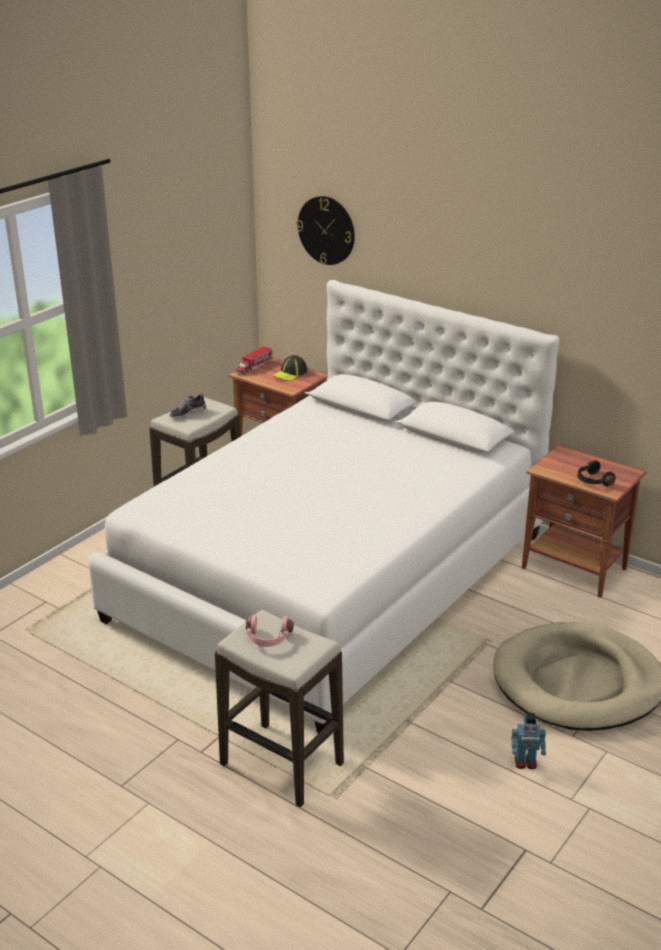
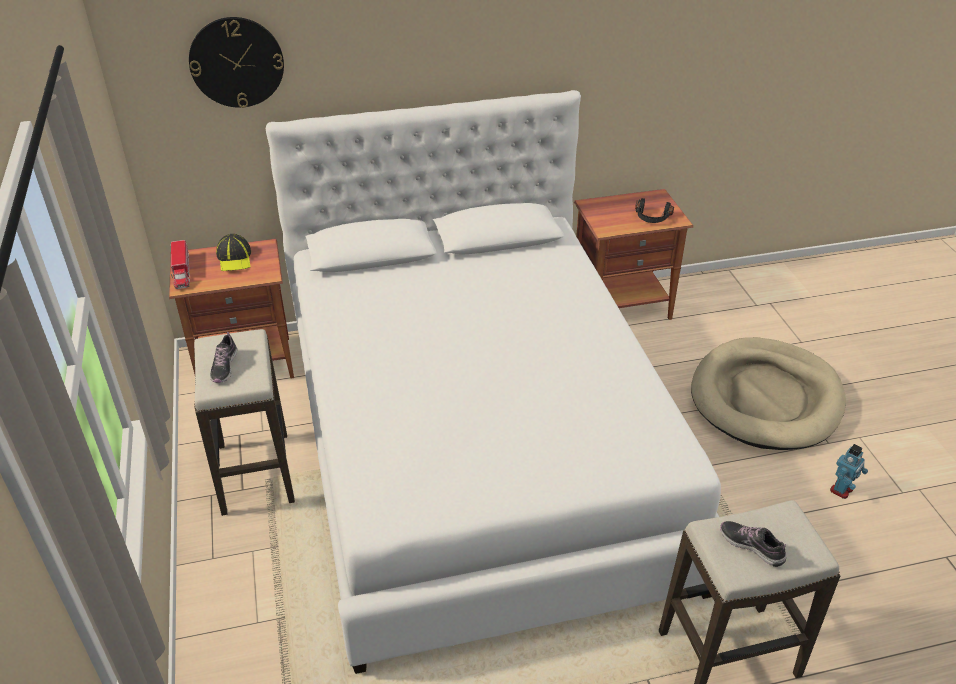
camera: 50 degrees left, 10 degrees up
pink headphones [246,615,294,647] -> shoe [720,521,786,567]

